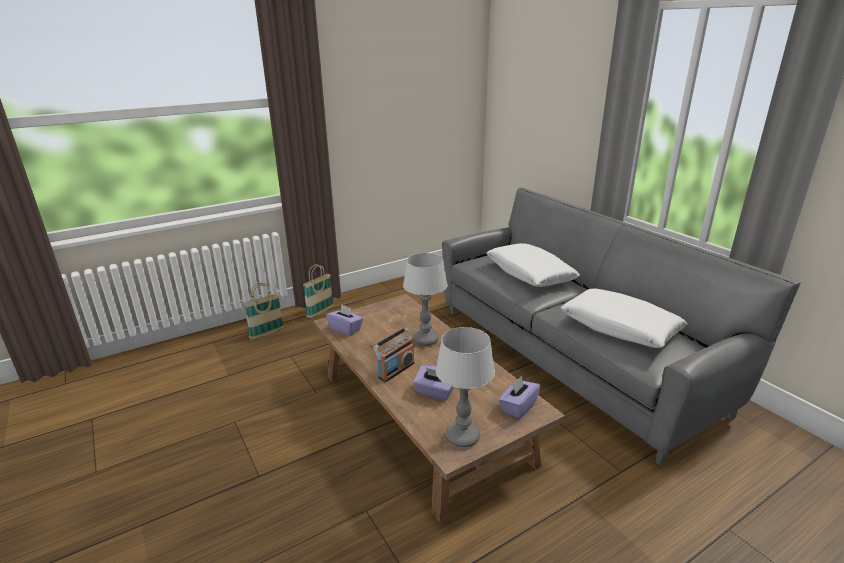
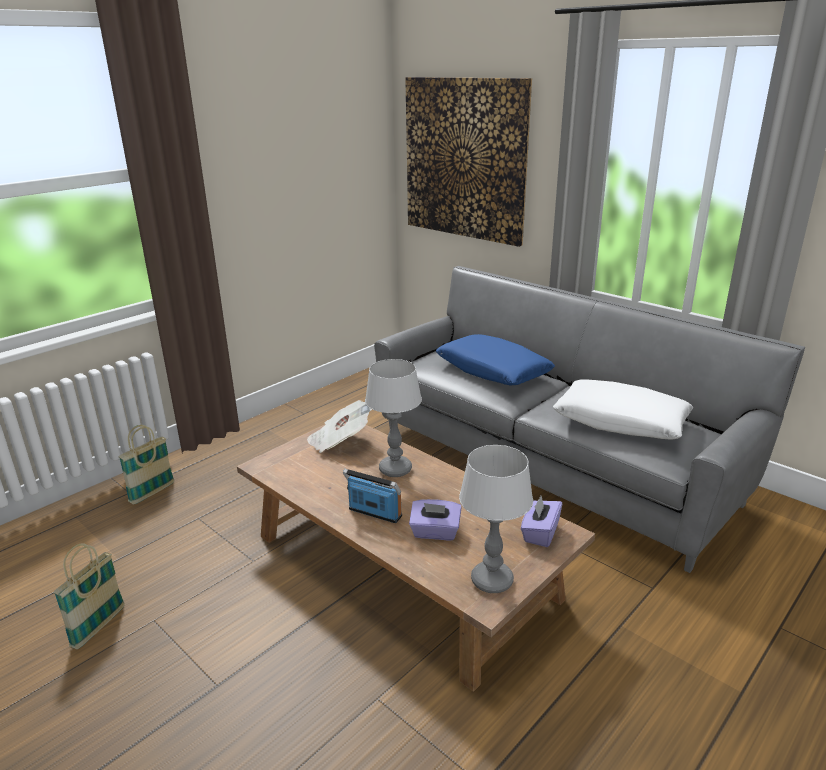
camera: 15 degrees left, 0 degrees up
basket [303,264,334,318] -> basket moved to [53,543,125,649]
purple tissue box [326,304,363,336] -> none
radio [373,328,414,382] -> radio turned 90 degrees counterclockwise [343,469,402,523]
white pillow [486,243,580,287] -> blue pillow [436,334,555,386]
none -> newspaper [307,400,372,453]
none -> picture [405,77,532,247]

